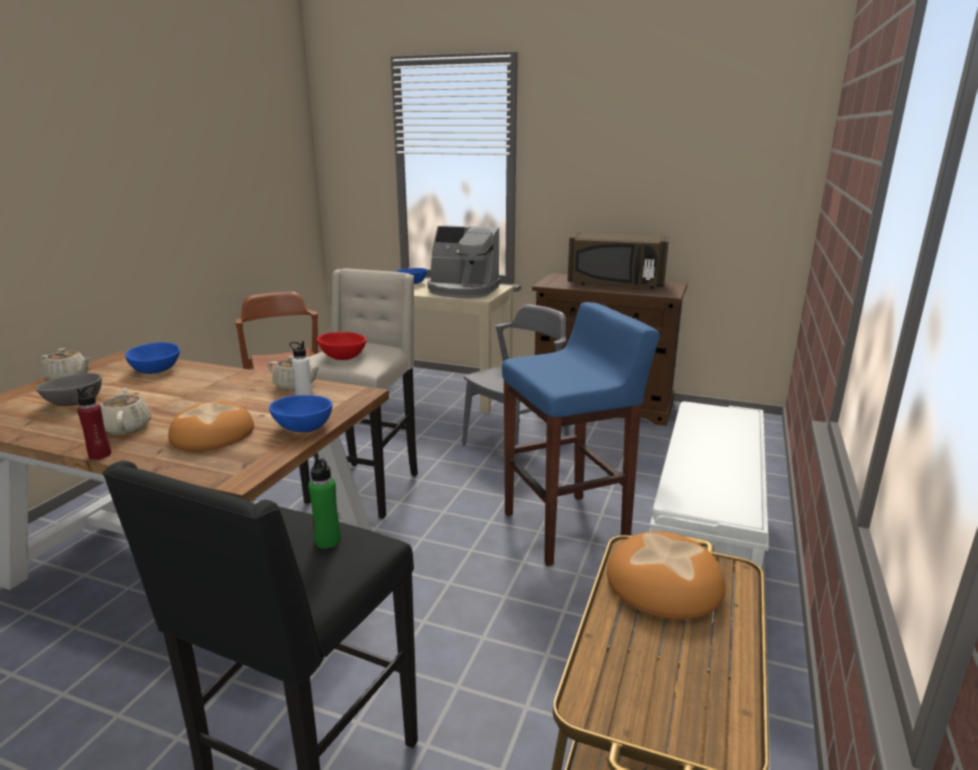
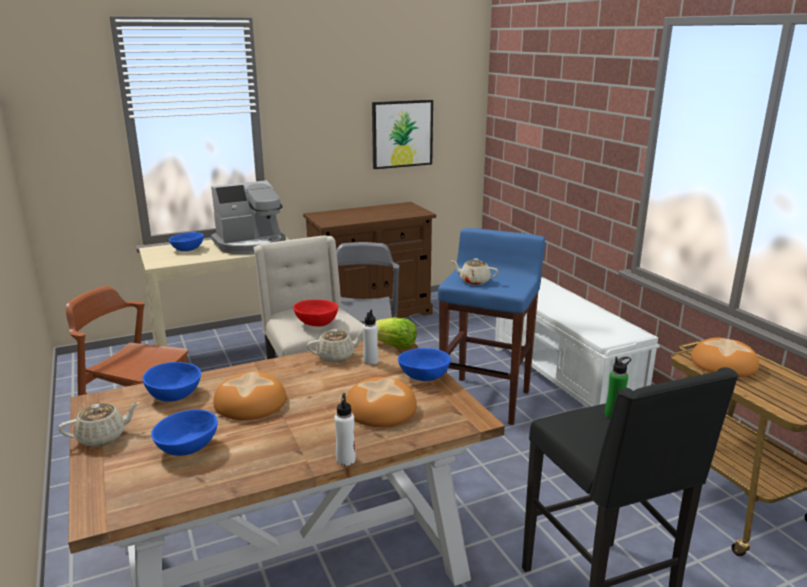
camera: 45 degrees left, 0 degrees up
grey bowl [36,373,102,406] -> blue bowl [151,409,218,456]
red bottle [77,385,111,460] -> white bottle [334,393,356,466]
beige teapot [101,388,151,435] -> beige teapot moved to [451,258,498,285]
brown microwave [568,232,669,289] -> none
none -> bread [213,372,286,420]
none -> picture [372,100,433,169]
none -> lettuce [376,317,417,349]

